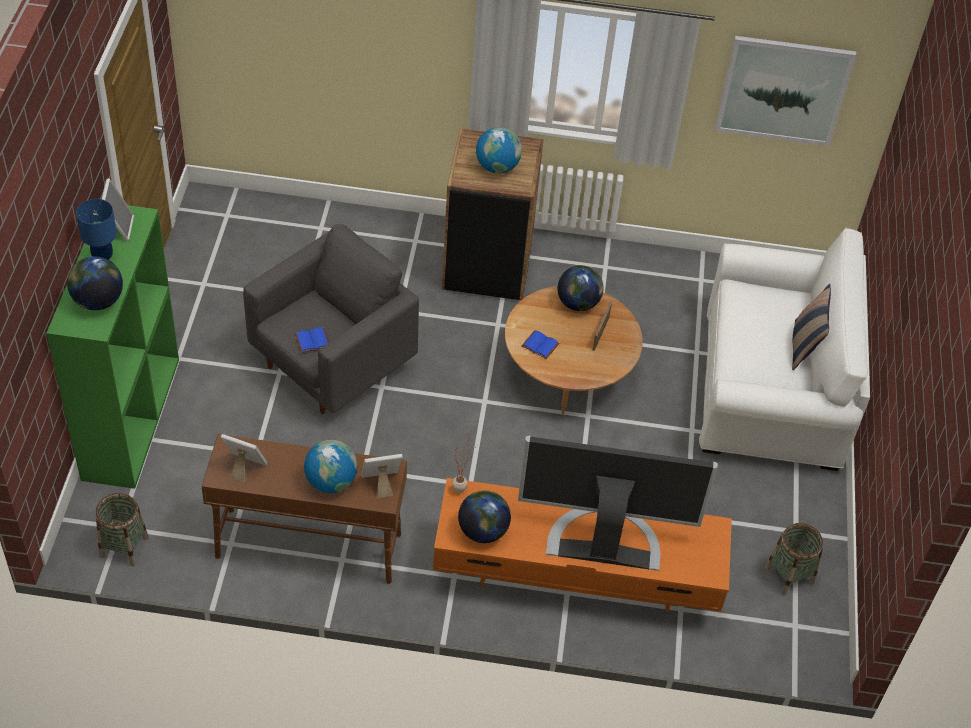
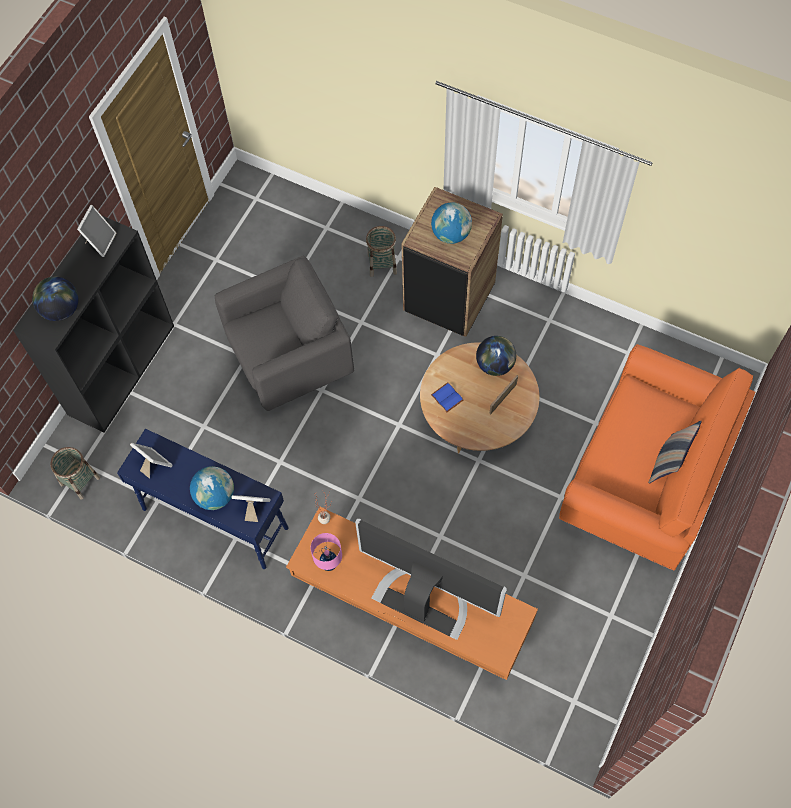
camera: 25 degrees right, 15 degrees up
green bookcase [46,205,179,489] -> black bookcase [13,216,174,432]
blue table lamp [76,199,117,259] -> none
brown console table [202,434,407,584] -> blue console table [117,429,289,569]
blue book [295,327,329,353] -> none
globe [458,490,511,543] -> pink table lamp [311,533,342,571]
white sofa [699,228,870,471] -> orange sofa [559,344,756,571]
picture [715,36,856,146] -> none
basket [765,523,823,595] -> basket moved to [366,226,397,277]

